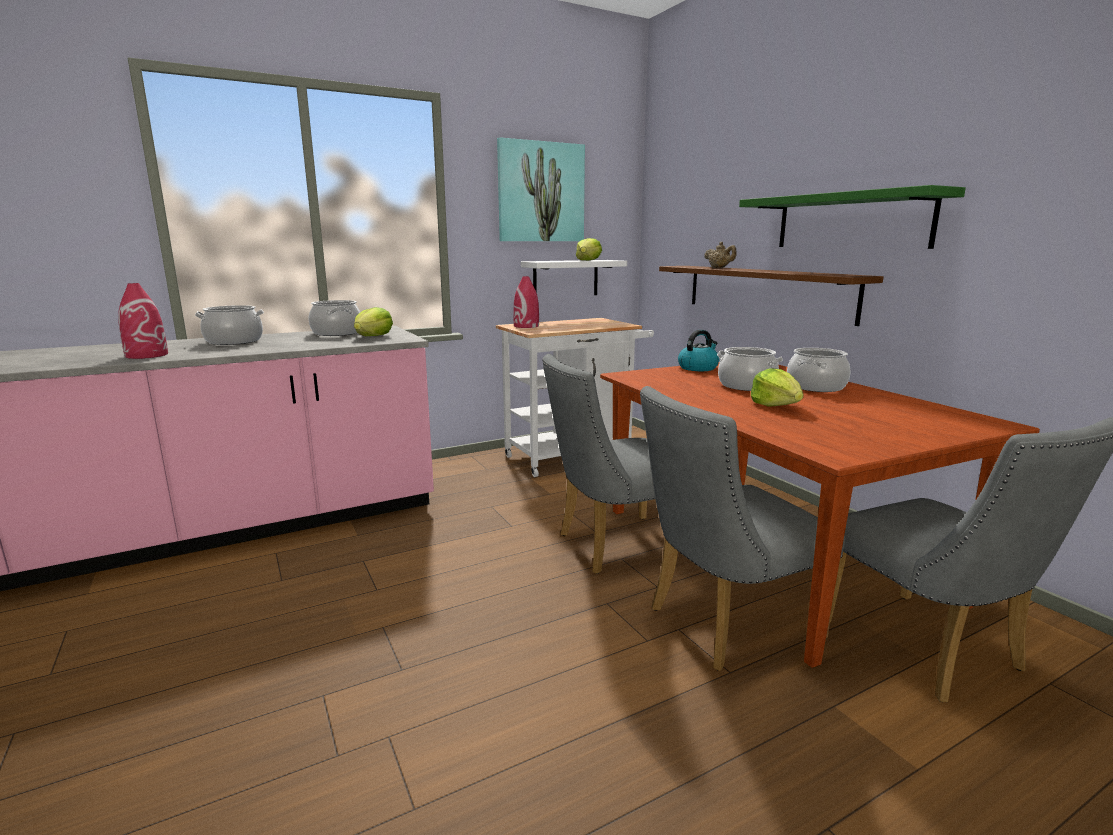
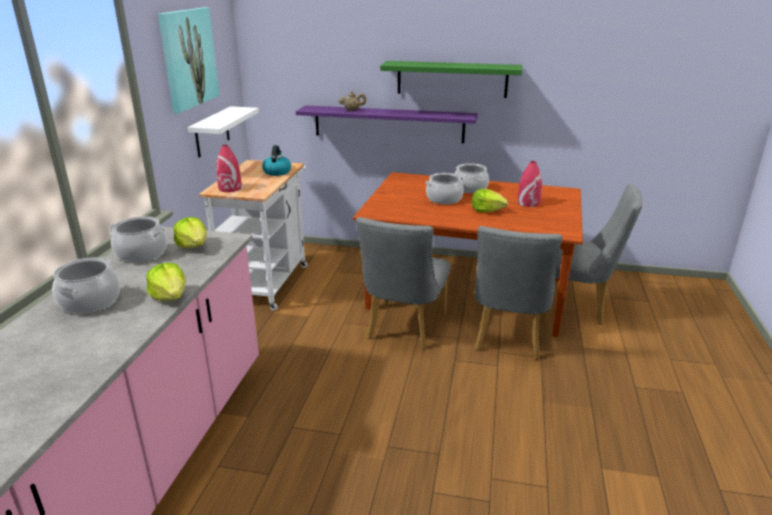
camera: 50 degrees left, 10 degrees up
red vase [119,283,168,359] -> red vase moved to [517,161,542,207]
lettuce [576,238,602,261] -> lettuce moved to [146,263,186,301]
brown shelf [659,266,884,326] -> purple shelf [296,105,478,143]
kettle [678,330,719,371] -> kettle moved to [262,145,291,176]

